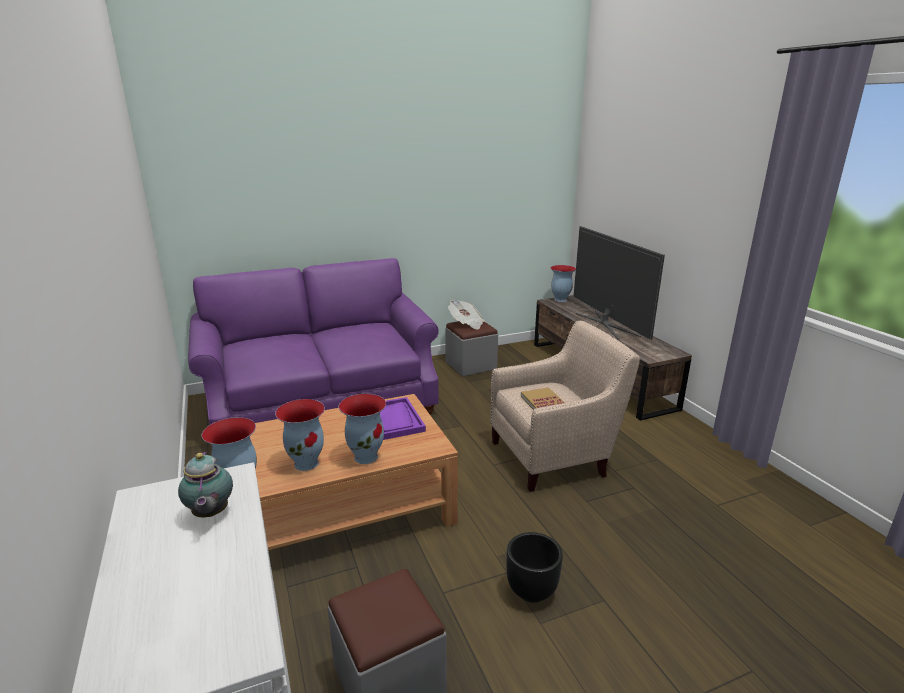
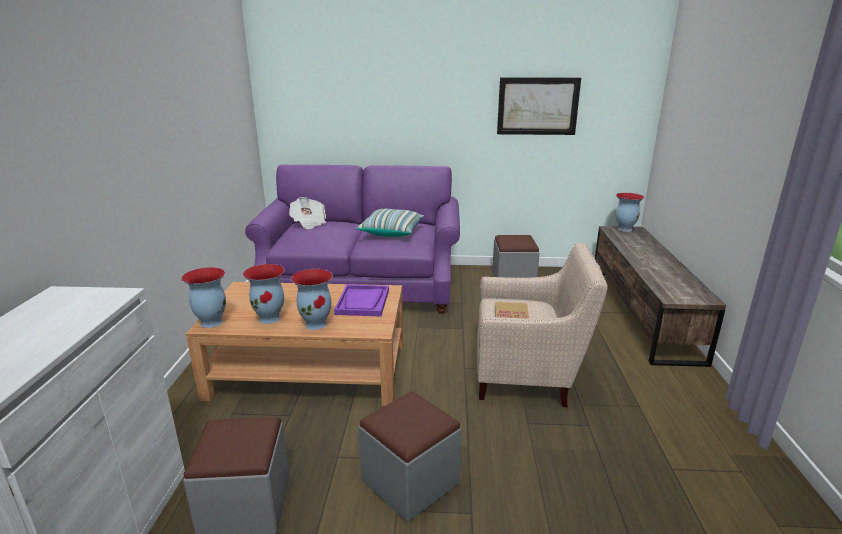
camera: 25 degrees right, 0 degrees up
teapot [178,451,233,517] -> none
newspaper [448,300,485,330] -> newspaper moved to [289,197,326,229]
black planter [506,532,563,603] -> grey ottoman [358,392,462,522]
television [574,226,665,340] -> none
none -> pillow [356,209,425,237]
none -> picture [497,77,581,135]

